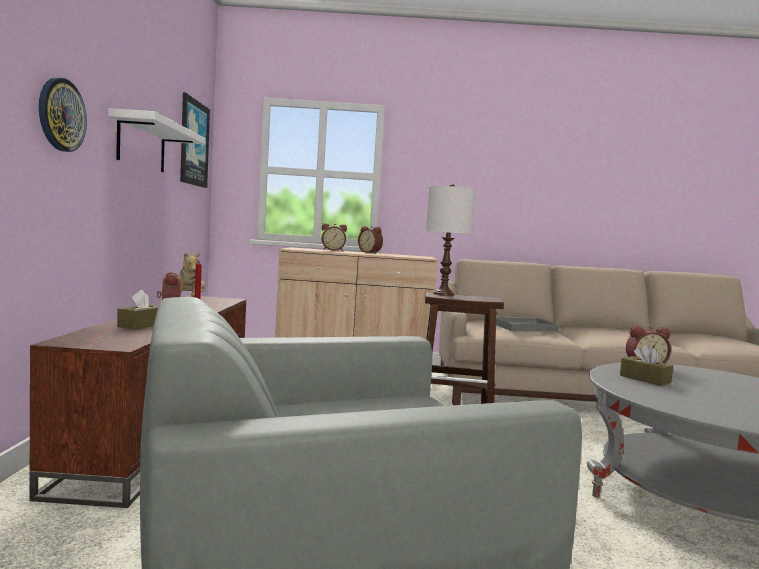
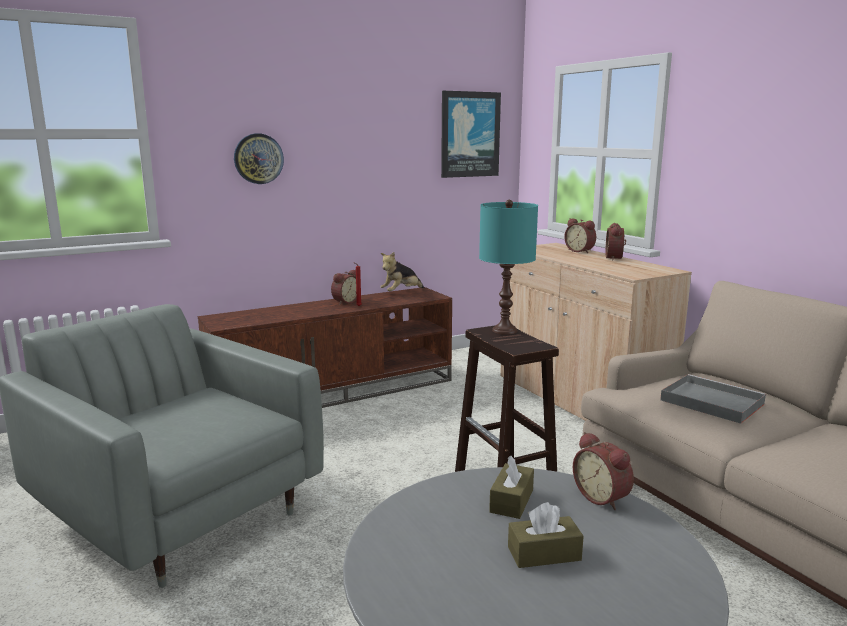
camera: 60 degrees right, 10 degrees up
white shelf [108,108,206,172] -> none
brown tissue box [117,290,158,330] -> brown tissue box moved to [508,502,584,568]
white table lamp [426,184,475,296] -> turquoise table lamp [479,200,538,335]

